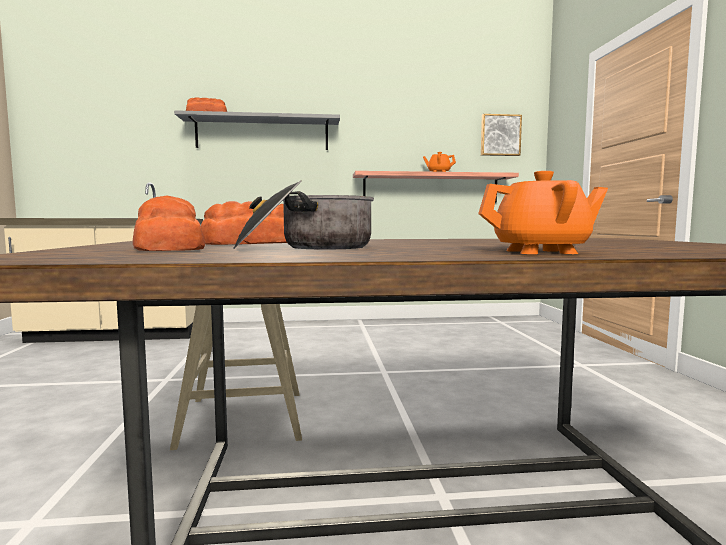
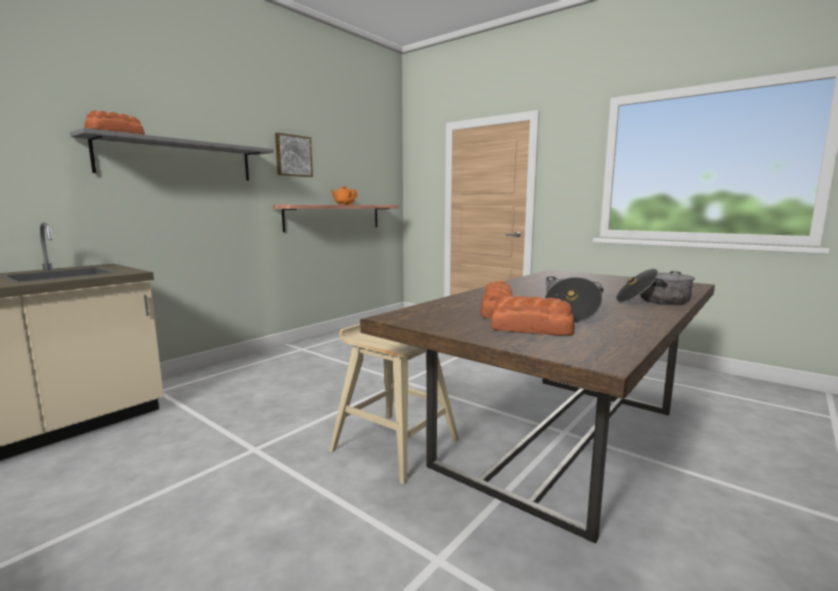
camera: 45 degrees left, 5 degrees up
orange teapot [478,171,608,254] -> cooking pot [616,269,695,305]
picture [481,114,522,156] -> picture moved to [275,133,313,177]

